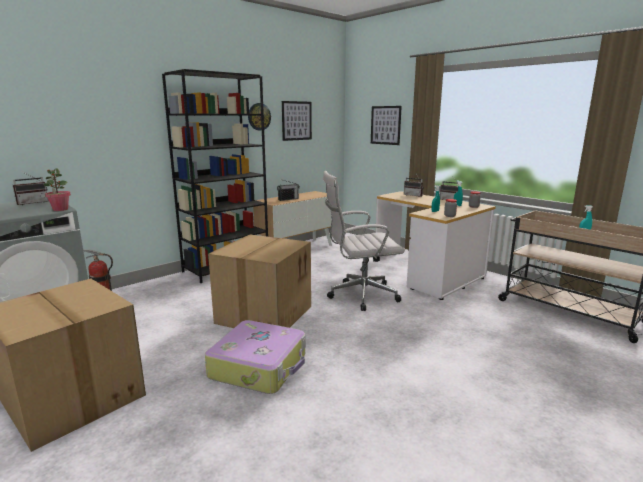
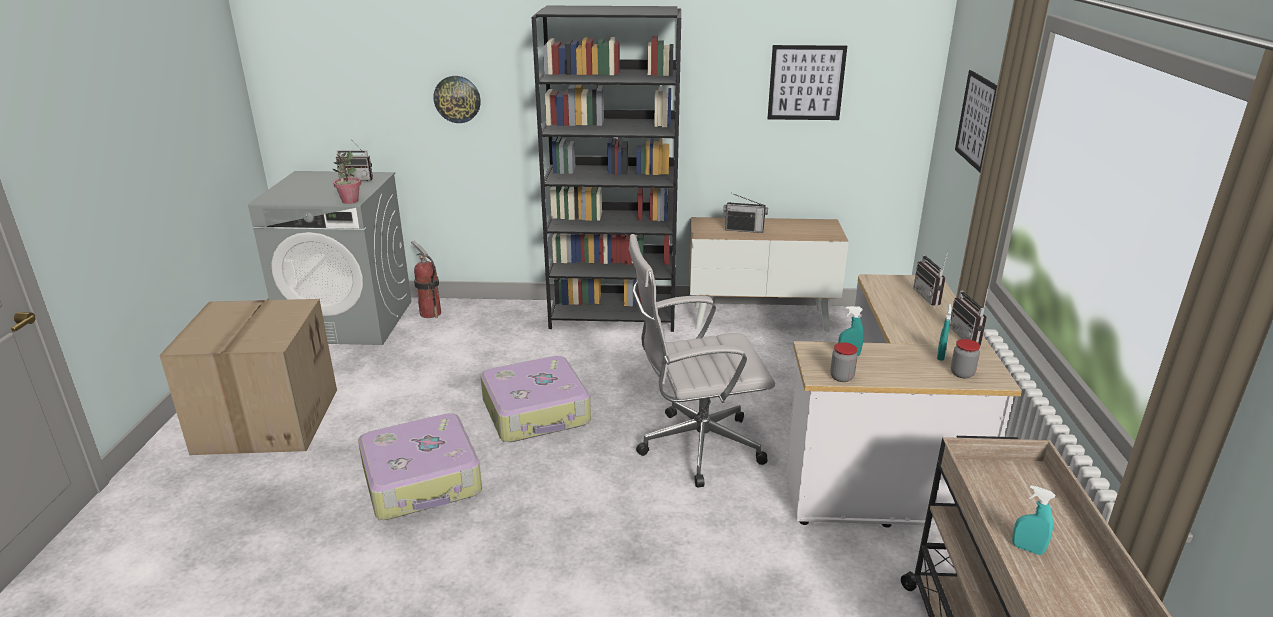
camera: 45 degrees right, 10 degrees up
cardboard box [208,235,311,328] -> suitcase [480,356,591,442]
wall clock [248,103,271,130] -> wall clock moved to [434,76,481,123]
white office chair [323,171,405,311] -> white office chair turned 45 degrees counterclockwise [629,234,775,487]

